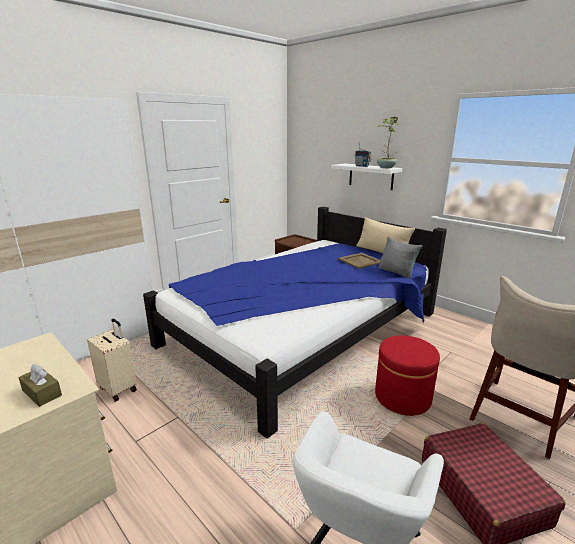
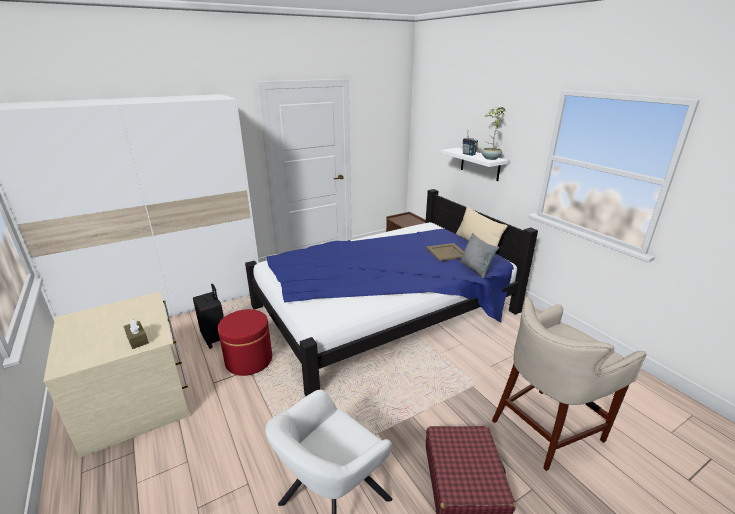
camera: 15 degrees right, 5 degrees up
beige suitcase [87,319,137,402] -> black suitcase [193,284,224,349]
red ottoman [375,335,440,416] -> red ottoman moved to [218,309,272,376]

